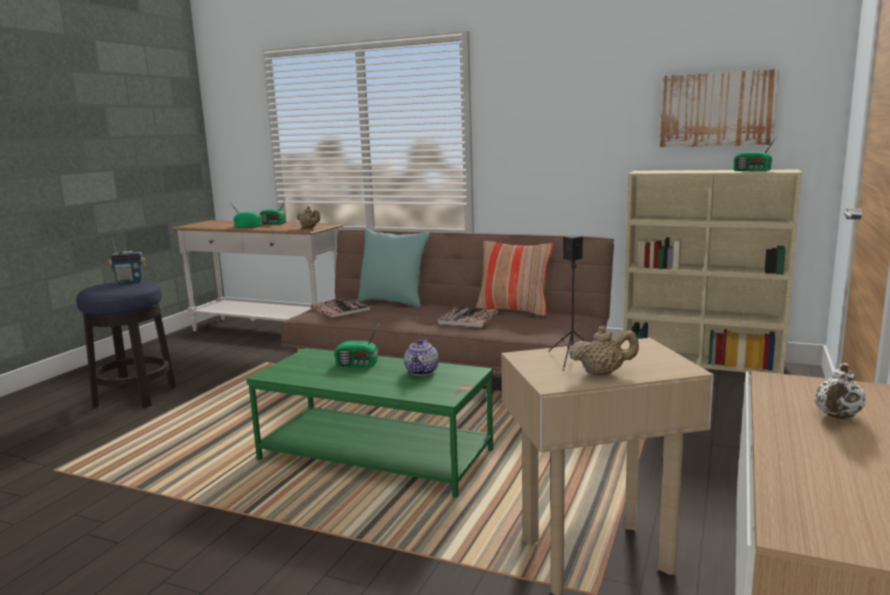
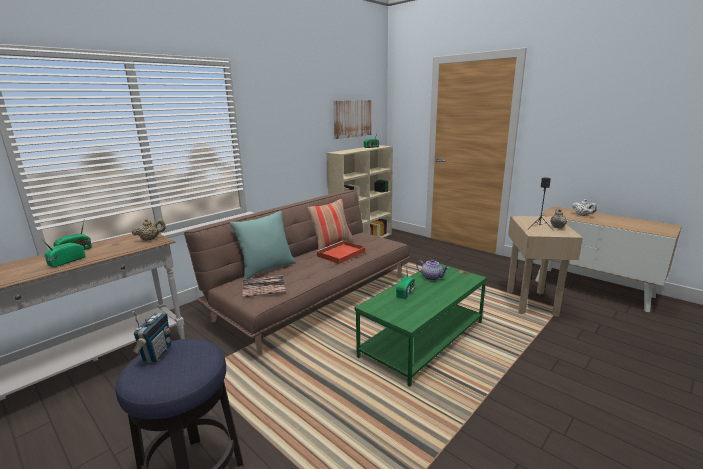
camera: 70 degrees left, 5 degrees up
book [437,307,499,328] -> red tray [316,241,366,264]

